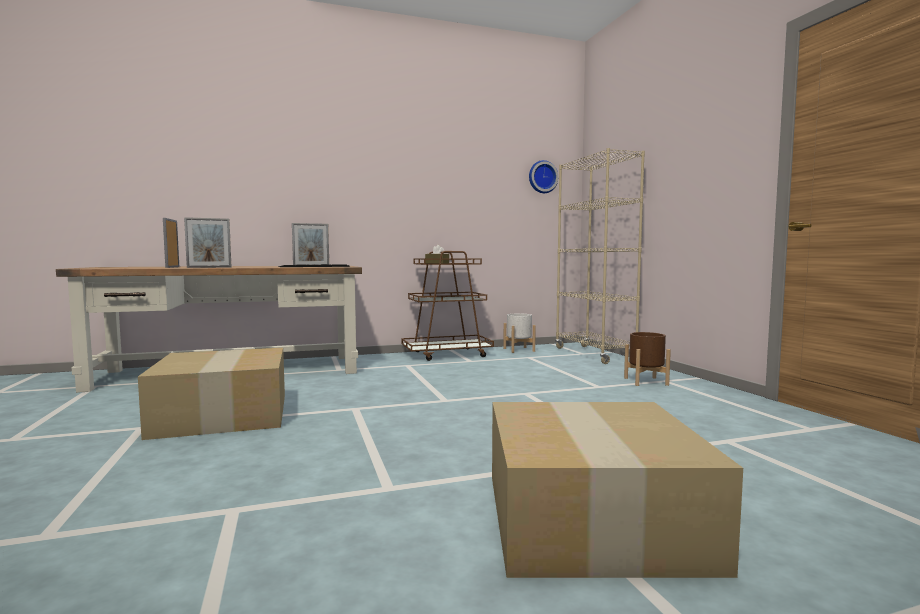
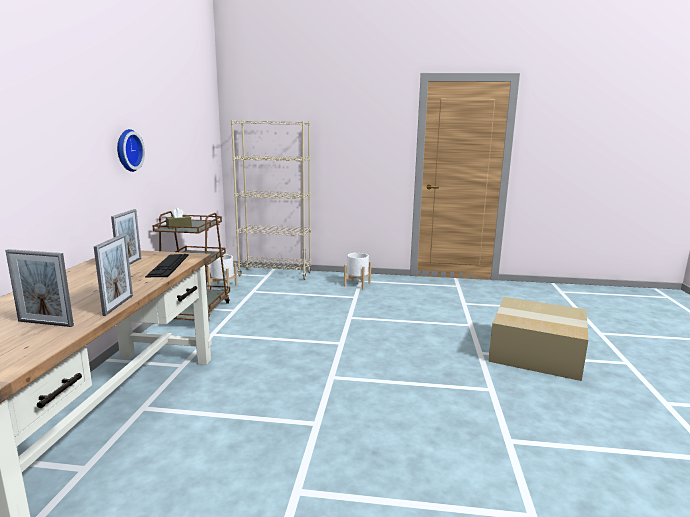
camera: 65 degrees left, 10 degrees up
cardboard box [138,348,285,440] -> none
wall clock [529,160,558,193] -> wall clock moved to [117,129,145,172]
brown planter [624,332,671,386] -> white planter [344,253,371,289]

